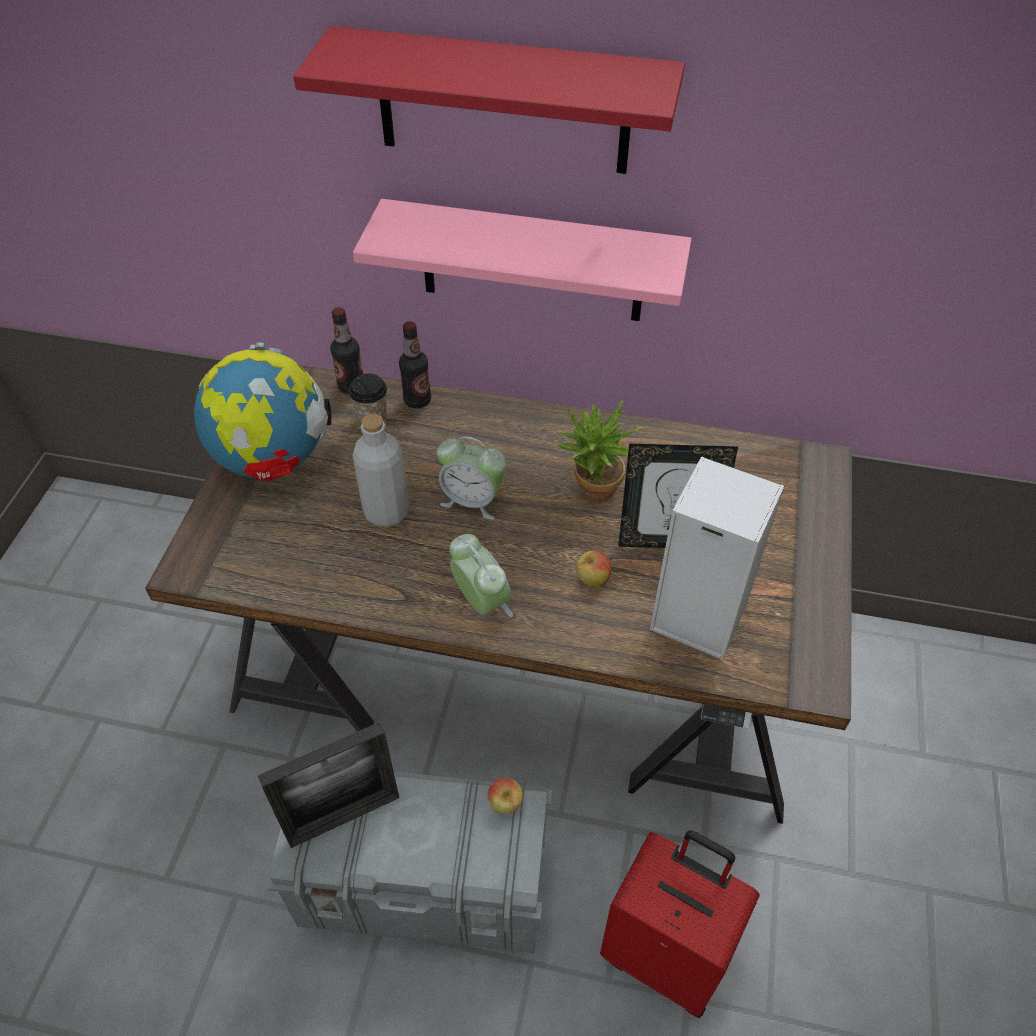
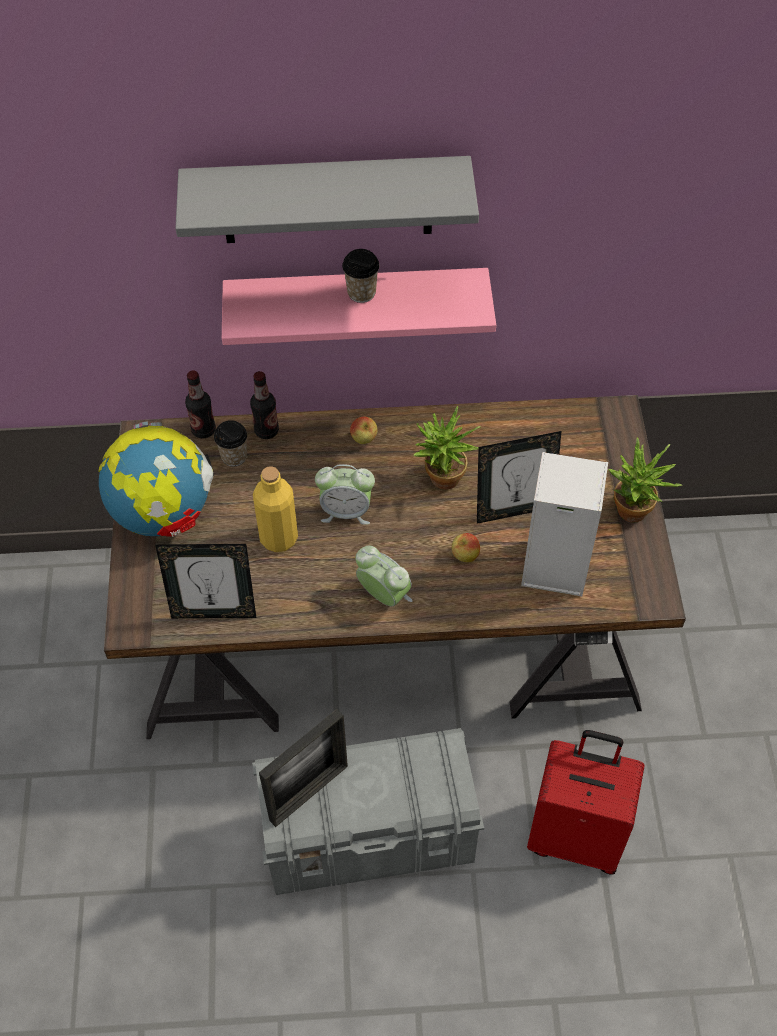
camera: 15 degrees left, 5 degrees up
red shelf [293,26,685,174] -> grey shelf [175,156,479,243]
grey bottle [352,414,409,527] -> yellow bottle [253,466,298,552]
apple [488,778,523,814] -> apple moved to [350,416,378,444]
none -> picture frame [155,544,256,619]
none -> cup [342,249,379,303]
none -> potted plant [608,437,682,522]

